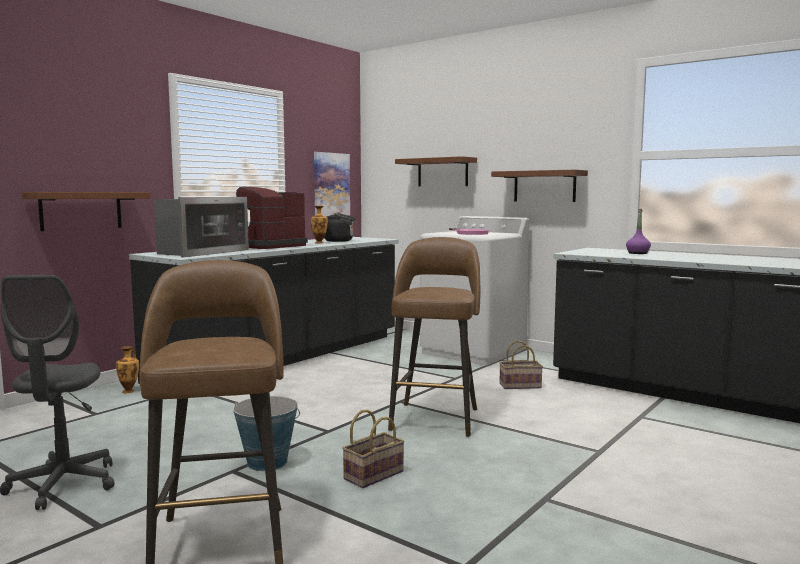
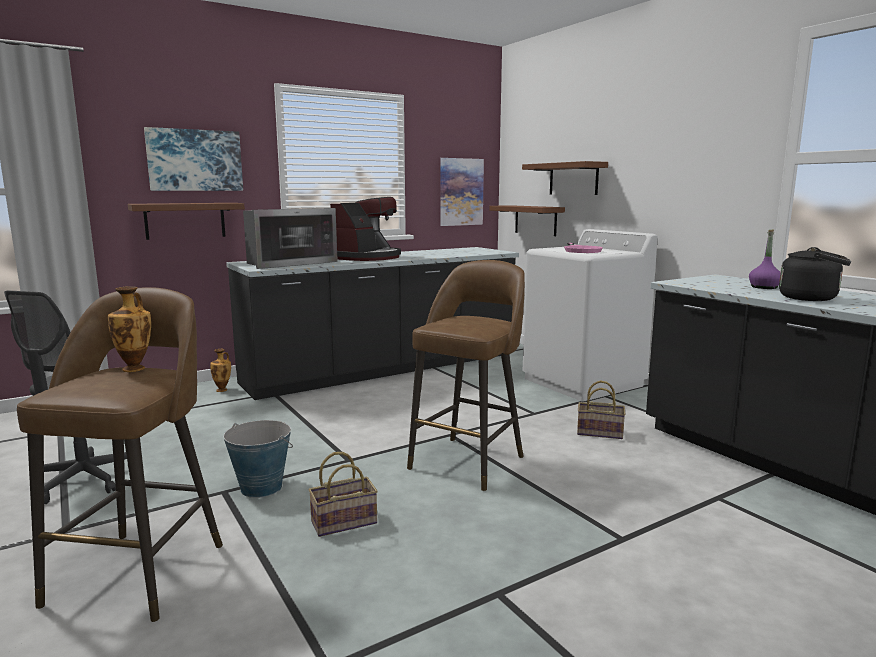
camera: 20 degrees right, 5 degrees up
coffee machine [236,187,308,249] -> coffee machine turned 150 degrees clockwise [330,197,401,261]
vase [311,206,328,244] -> vase moved to [108,286,151,372]
black kettle [324,212,356,242] -> black kettle moved to [779,247,851,301]
brown shelf [491,170,588,202] -> brown shelf moved to [489,205,565,236]
none -> picture [144,127,243,191]

